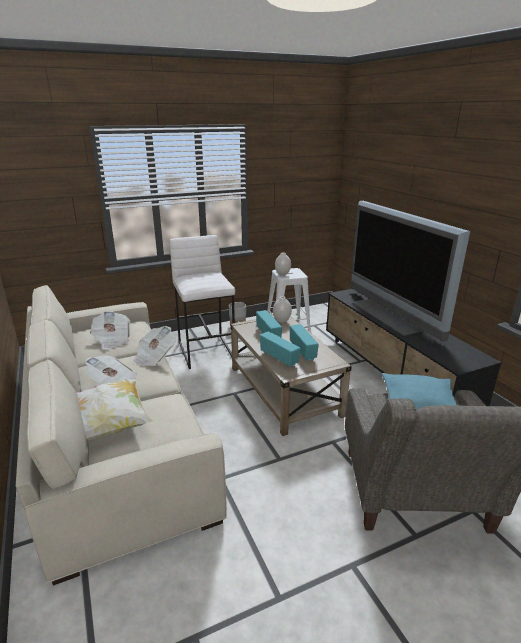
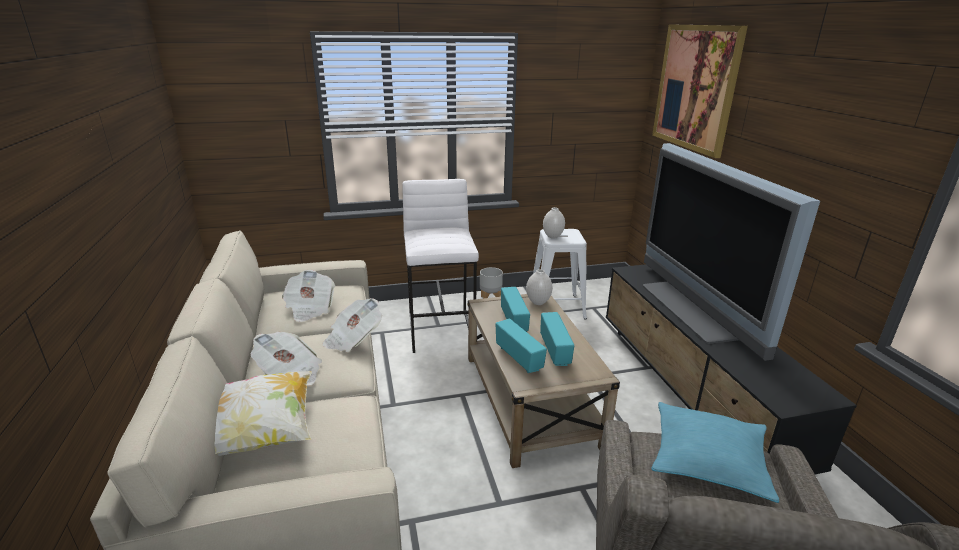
camera: 10 degrees right, 0 degrees up
none -> picture [652,24,748,158]

